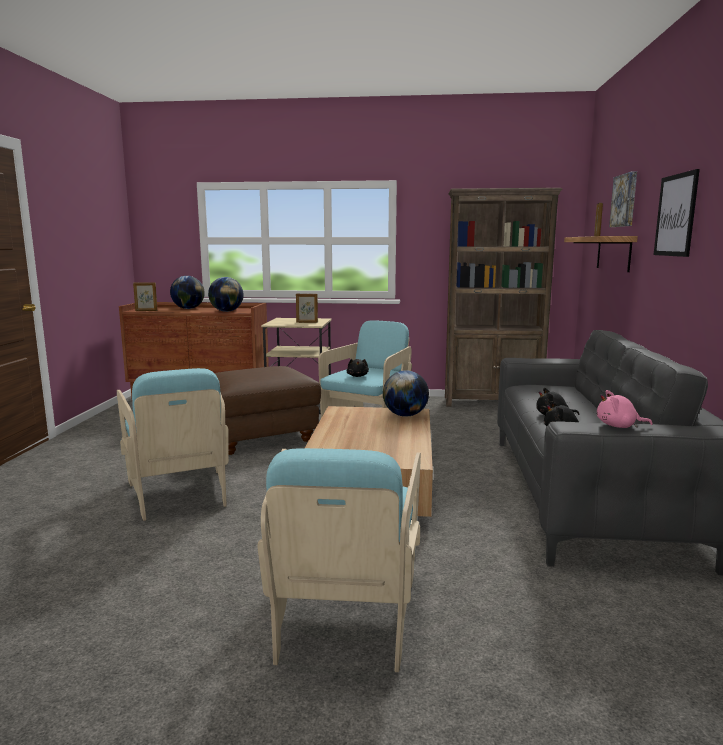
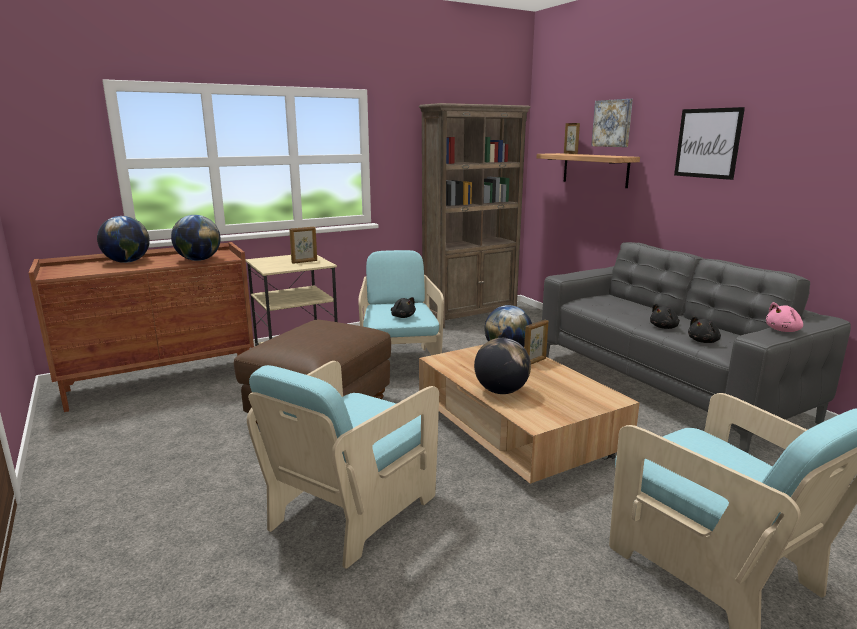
camera: 35 degrees left, 5 degrees up
turquoise armchair [117,368,229,521] -> turquoise armchair turned 90 degrees clockwise [247,361,439,569]
picture frame [133,282,157,311] -> picture frame moved to [524,320,548,364]
none -> globe [474,338,531,394]

